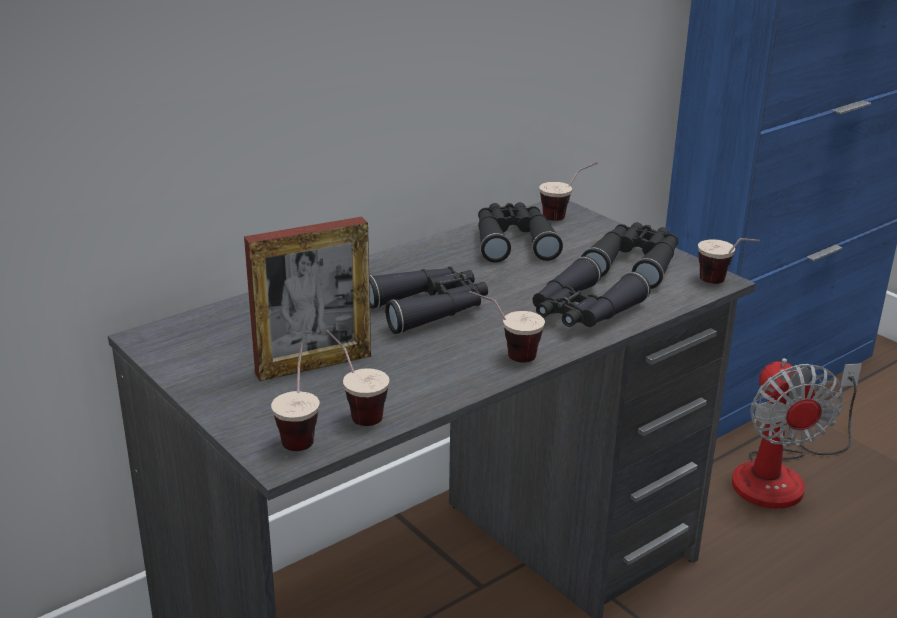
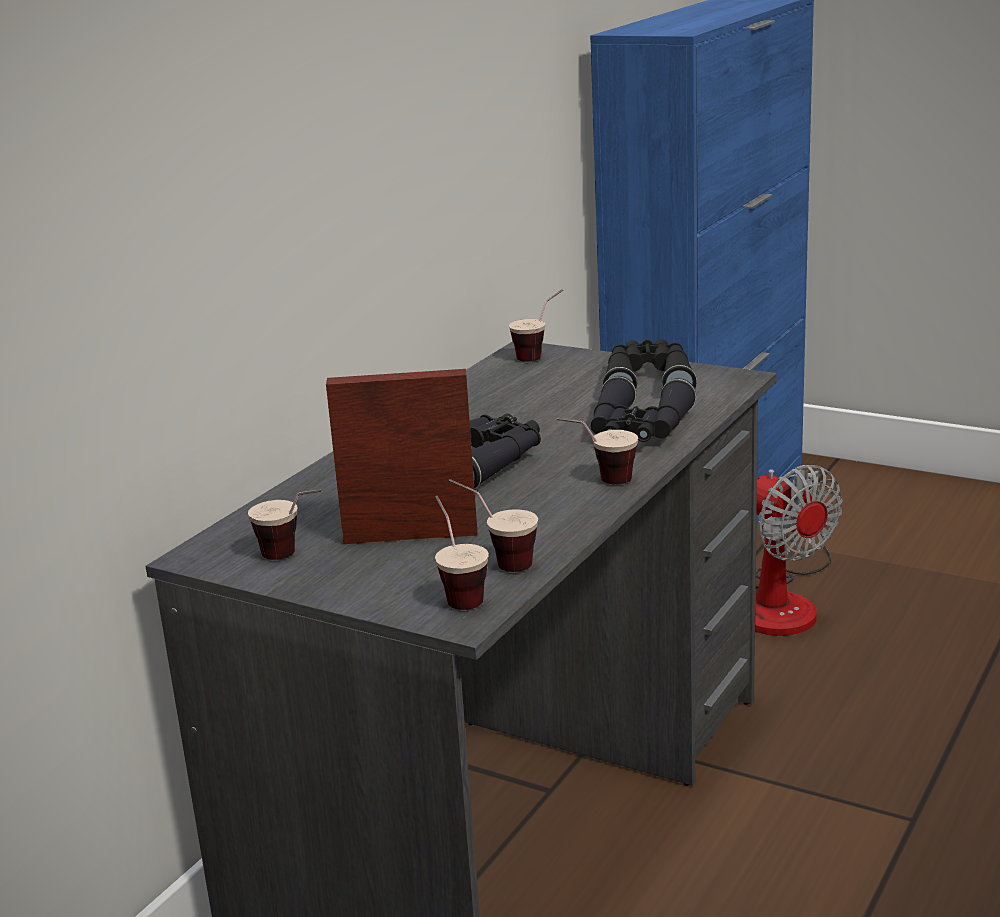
camera: 20 degrees left, 5 degrees down
picture frame [244,217,371,381] -> picture frame turned 135 degrees counterclockwise [326,369,477,544]
black binoculars [478,202,563,263] -> none
cup [698,238,760,284] -> cup moved to [248,489,323,560]

